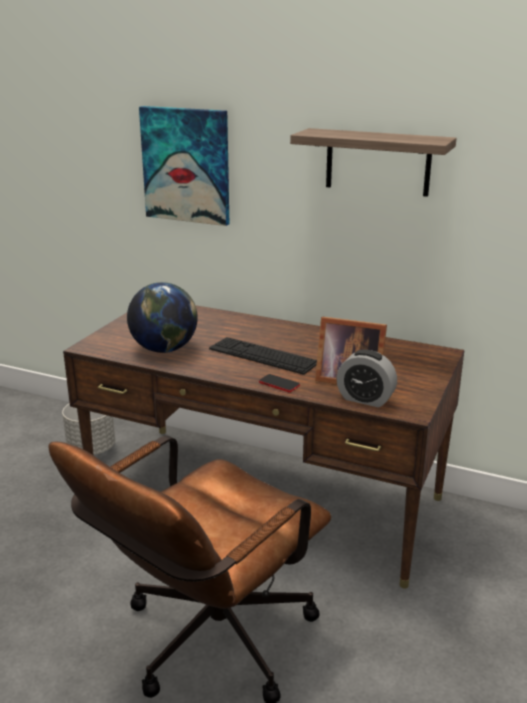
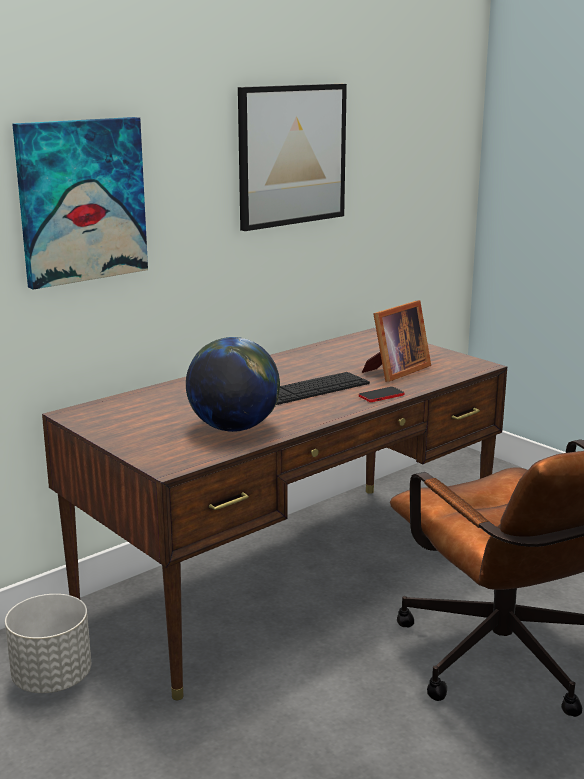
camera: 65 degrees left, 5 degrees down
shelf [290,128,457,197] -> picture [238,84,347,231]
alarm clock [336,350,397,407] -> none

